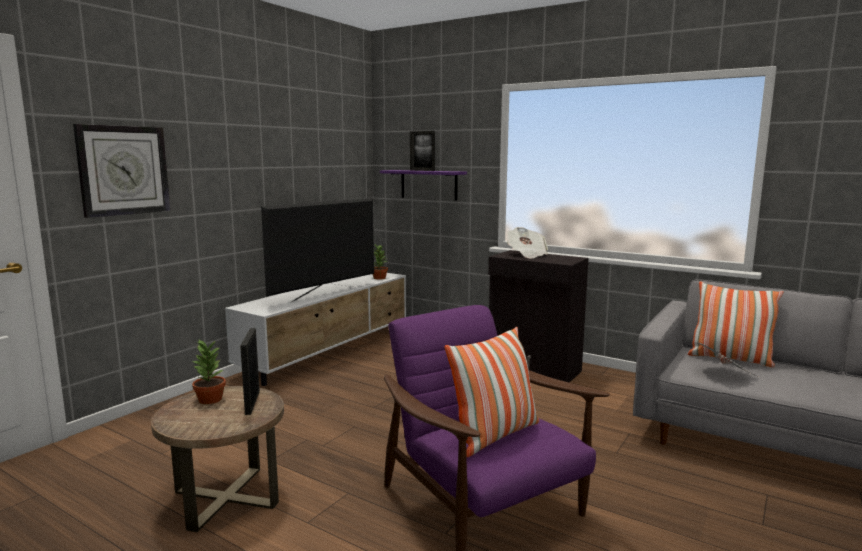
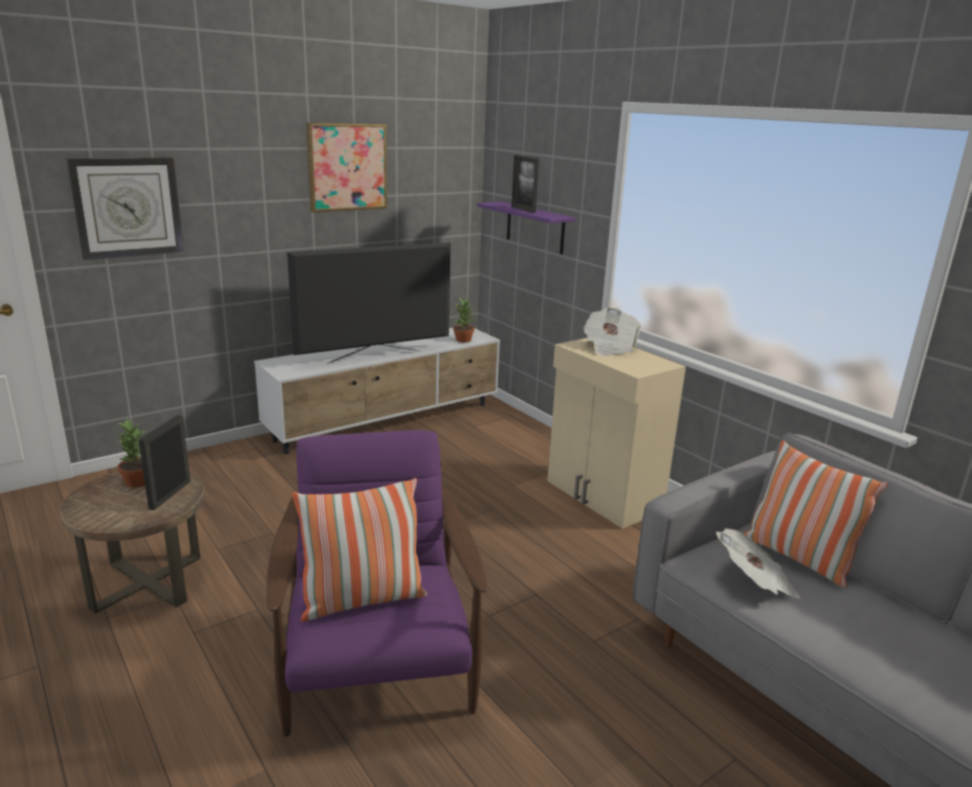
camera: 20 degrees right, 10 degrees up
black cabinet [488,250,589,383] -> beige cabinet [547,338,686,529]
none -> picture [306,123,387,213]

